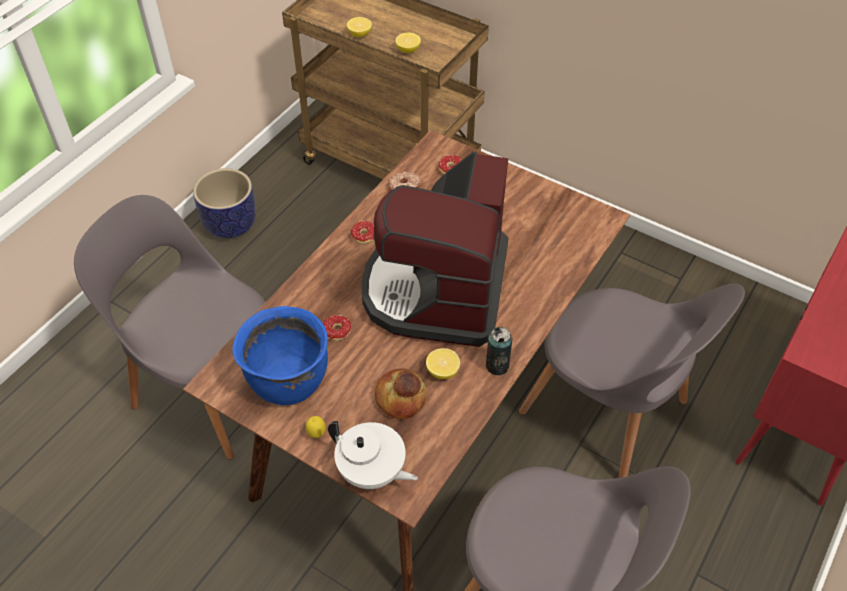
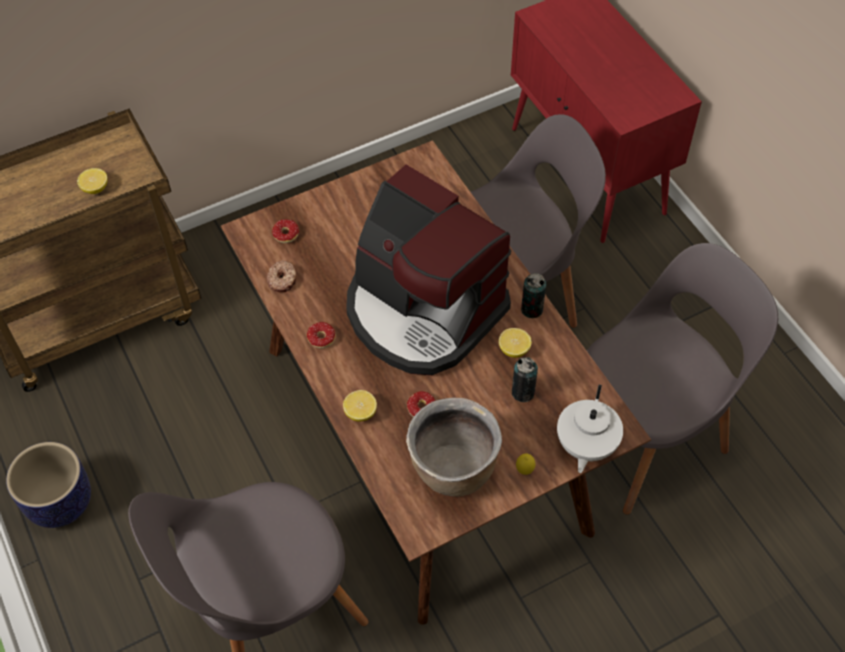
camera: 60 degrees left, 5 degrees up
blue cooking pot [232,306,328,405] -> brown cooking pot [406,398,502,497]
white teapot [328,421,418,489] -> white teapot turned 135 degrees clockwise [557,385,623,473]
lemon [347,17,372,37] -> lemon moved to [343,390,377,422]
bread [375,369,427,419] -> can [512,357,538,402]

